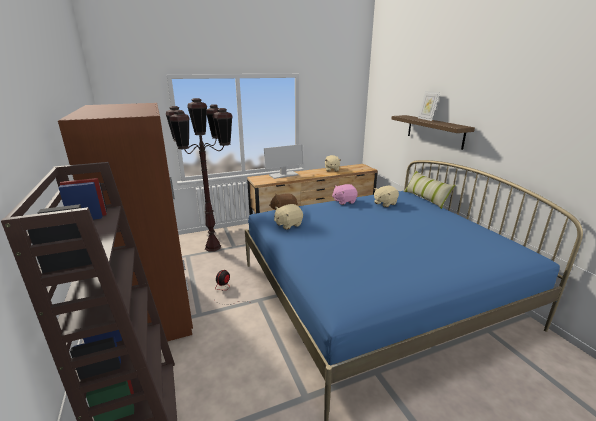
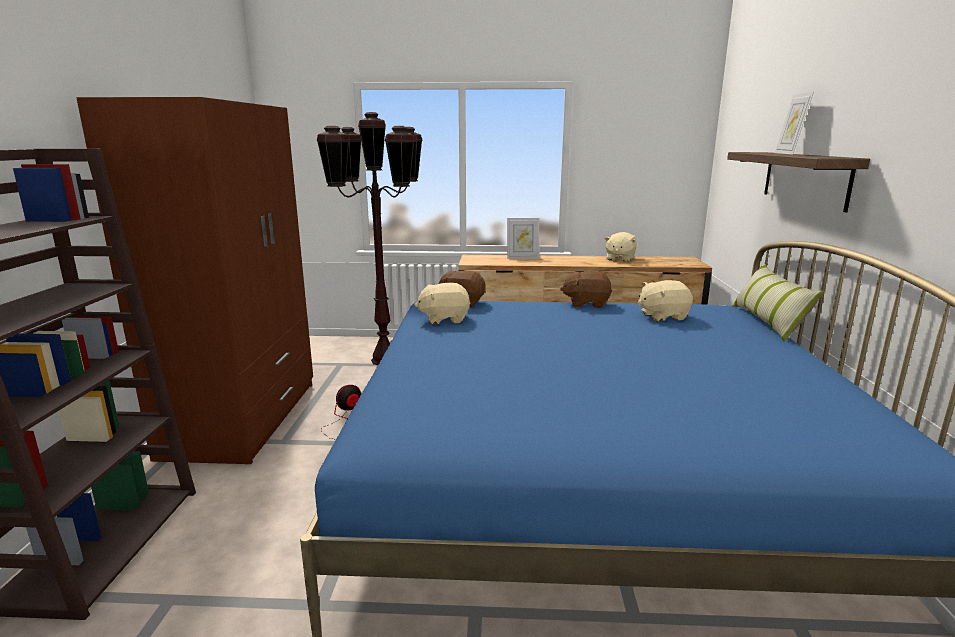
camera: 25 degrees right, 5 degrees down
monitor [264,144,304,179] -> picture frame [507,218,539,259]
pink plush toy [332,184,358,205] -> brown plush toy [561,271,612,308]

